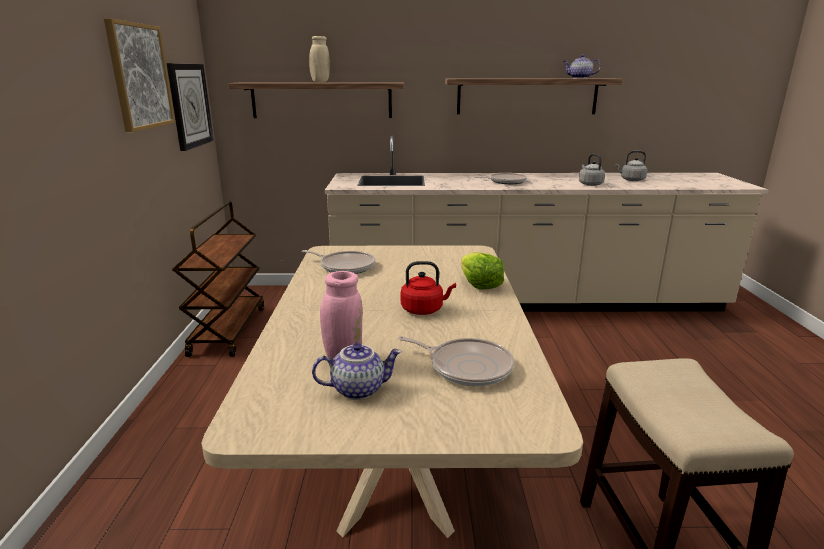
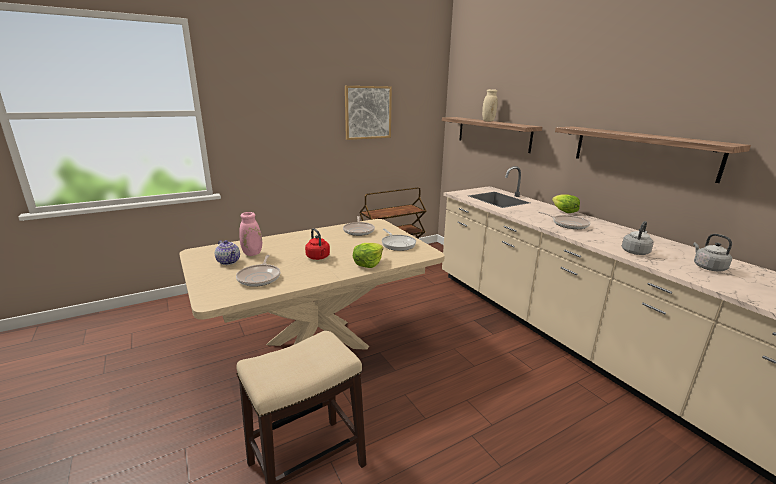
camera: 60 degrees right, 0 degrees up
wall clock [167,63,214,151] -> none
teapot [563,55,601,78] -> none
none -> frying pan [382,229,416,251]
none -> lettuce [552,194,580,213]

